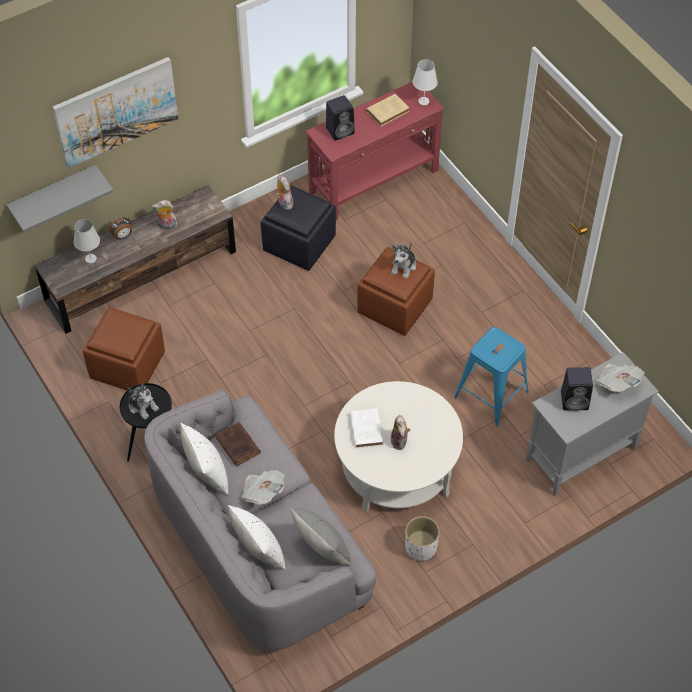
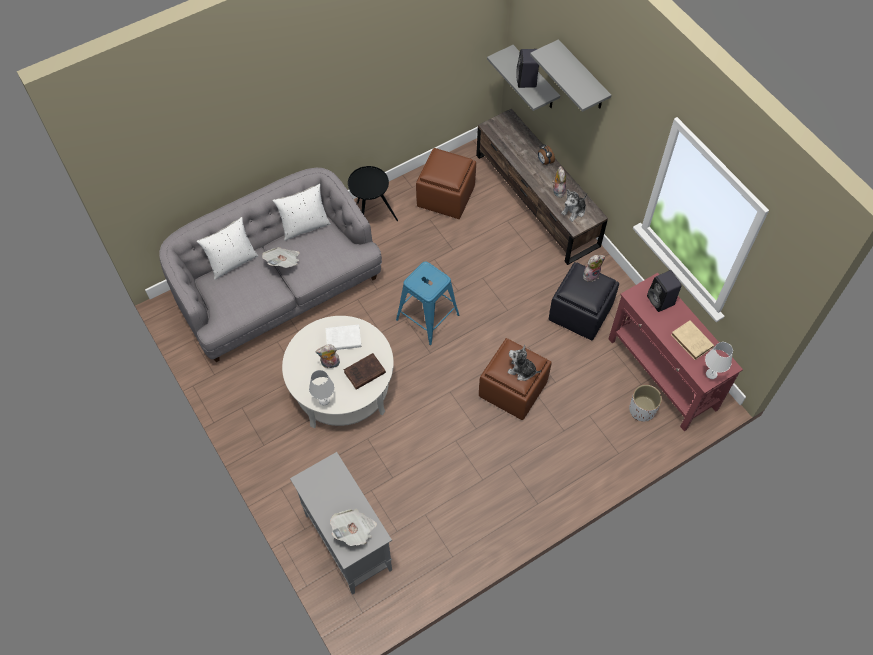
camera: 90 degrees right, 5 degrees up
picture [53,57,178,168] -> grey shelf [530,39,611,112]
white table lamp [74,219,100,264] -> white table lamp moved to [309,370,334,405]
plush toy [126,384,159,420] -> plush toy moved to [561,189,587,222]
brown book [215,422,261,467] -> brown book moved to [344,353,386,390]
grey pillow [290,507,352,565] -> none
white planter [405,516,440,561] -> white planter moved to [629,385,662,421]
blue stool [454,327,529,426] -> blue stool moved to [396,261,460,345]
black speaker [561,367,593,411] -> black speaker moved to [516,49,539,88]

